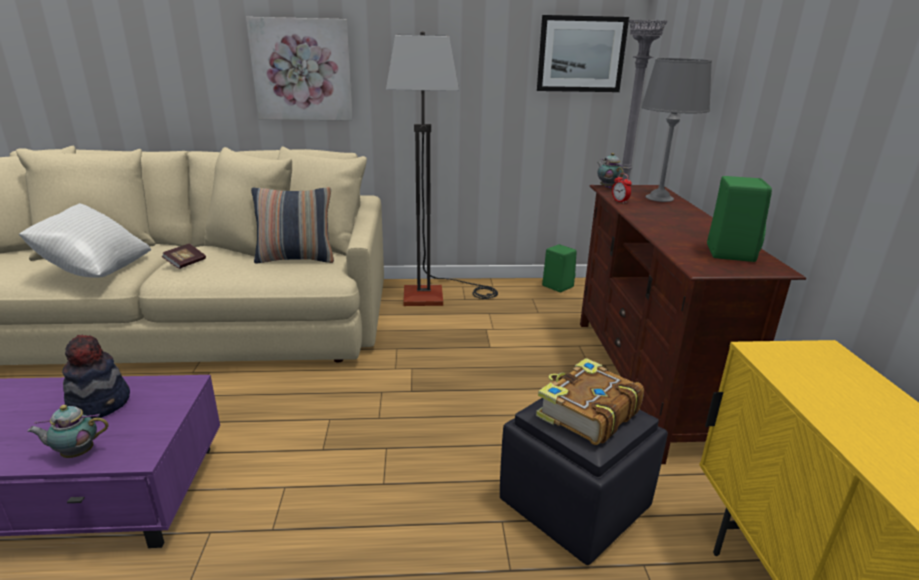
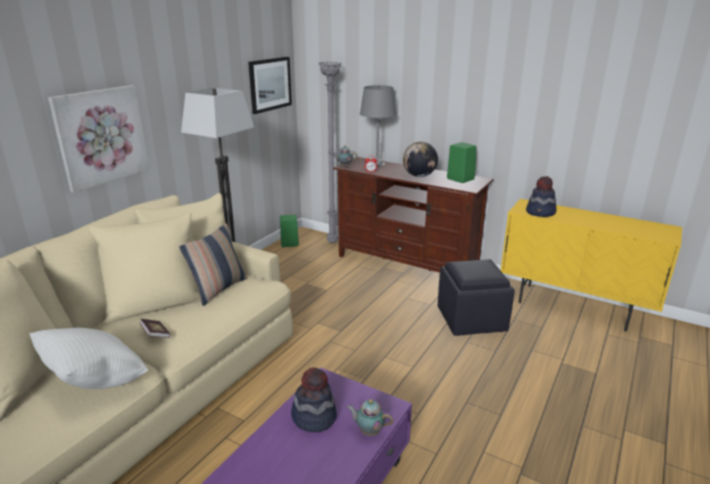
camera: 55 degrees left, 0 degrees up
teapot [27,405,108,458] -> teapot turned 90 degrees clockwise [347,399,393,436]
book [536,358,644,445] -> none
none -> globe [403,142,438,177]
none -> hat [526,176,557,217]

